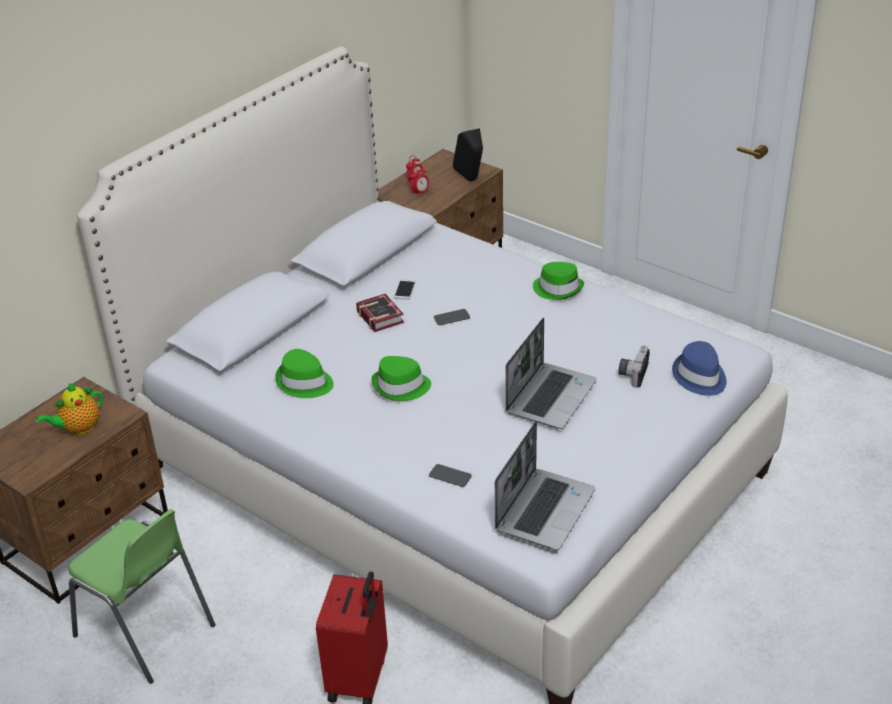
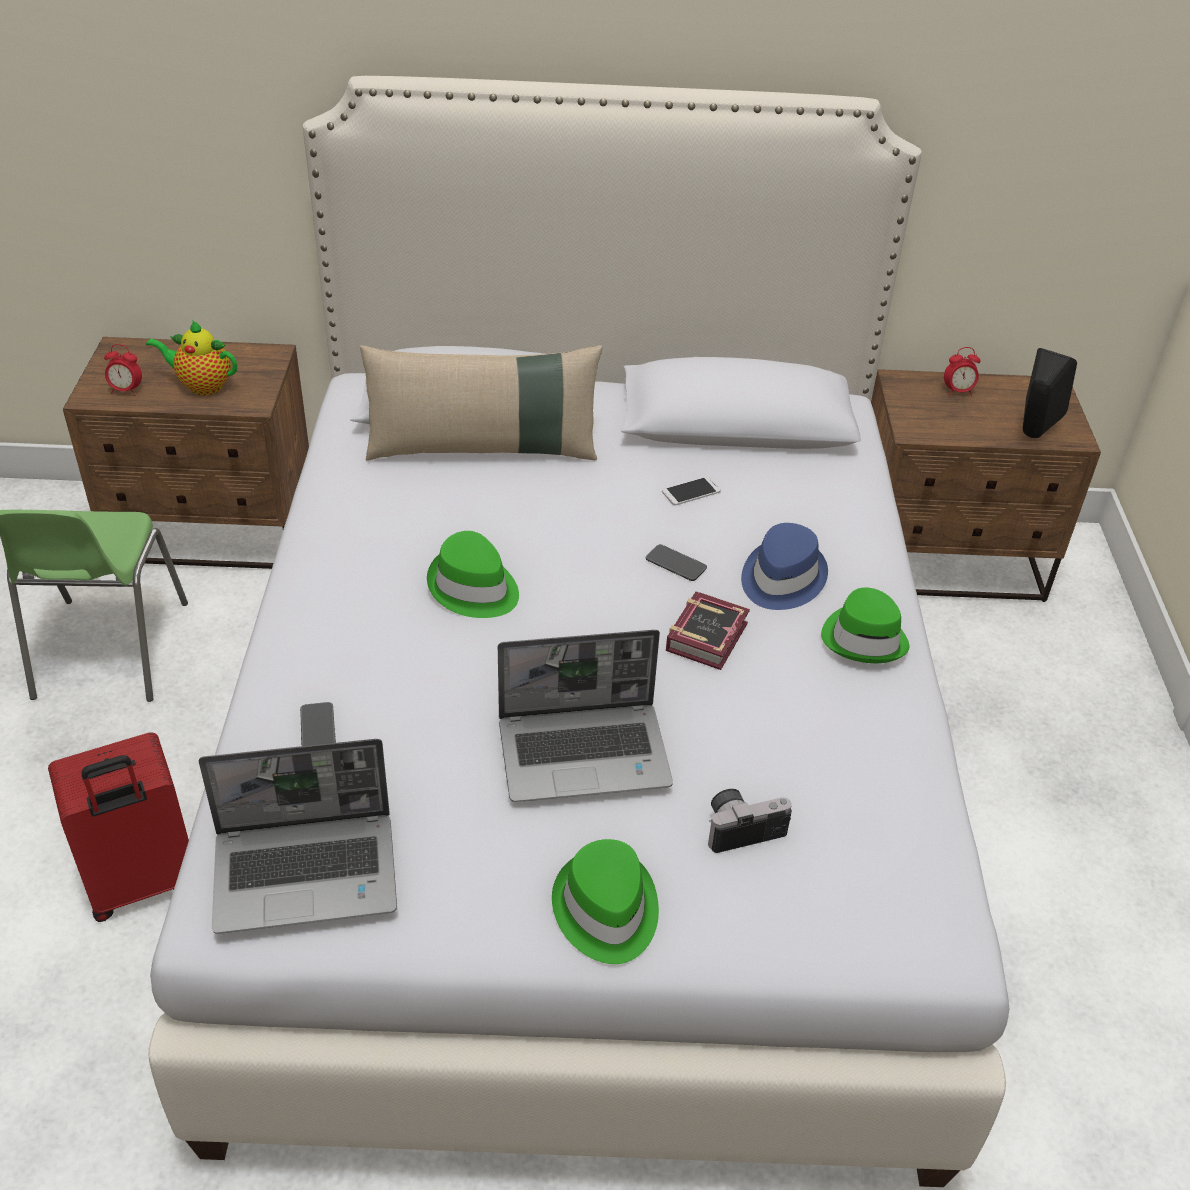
camera: 50 degrees right, 5 degrees up
green hat [275,349,334,398] -> green hat moved to [552,839,659,964]
book [356,294,404,332] -> book moved to [666,591,750,670]
alarm clock [410,166,429,197] -> alarm clock moved to [104,344,142,396]
blue hat [672,341,727,396] -> blue hat moved to [741,523,828,610]
none -> beige pillow [360,345,602,461]

